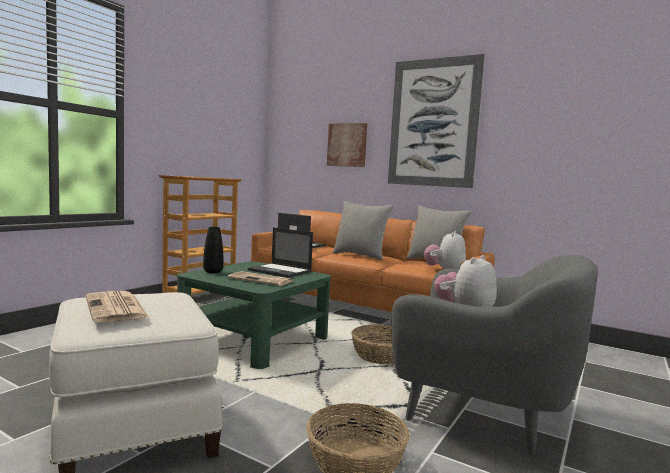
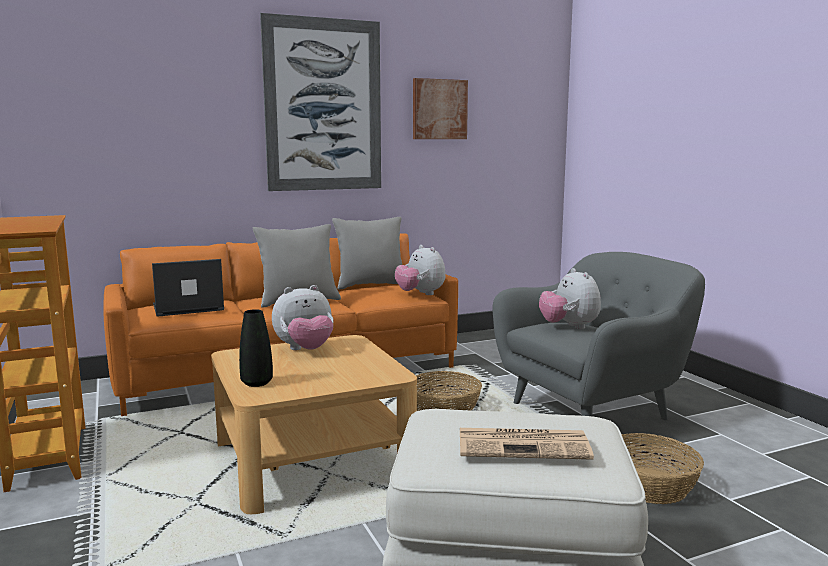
camera: 55 degrees left, 5 degrees up
green coffee table [177,261,331,369] -> beige coffee table [211,335,417,514]
newspaper [227,271,293,286] -> none
laptop [248,228,313,278] -> plush toy [272,285,334,350]
picture [327,123,367,167] -> picture moved to [413,78,468,139]

